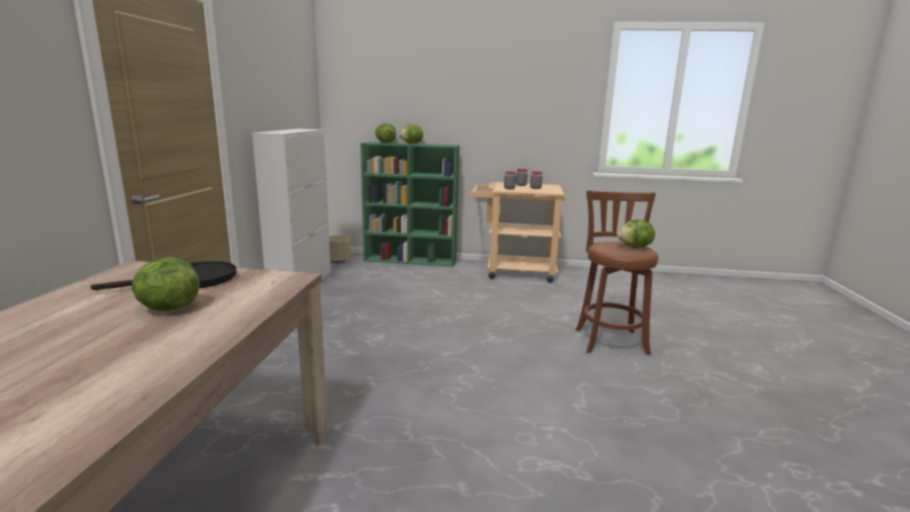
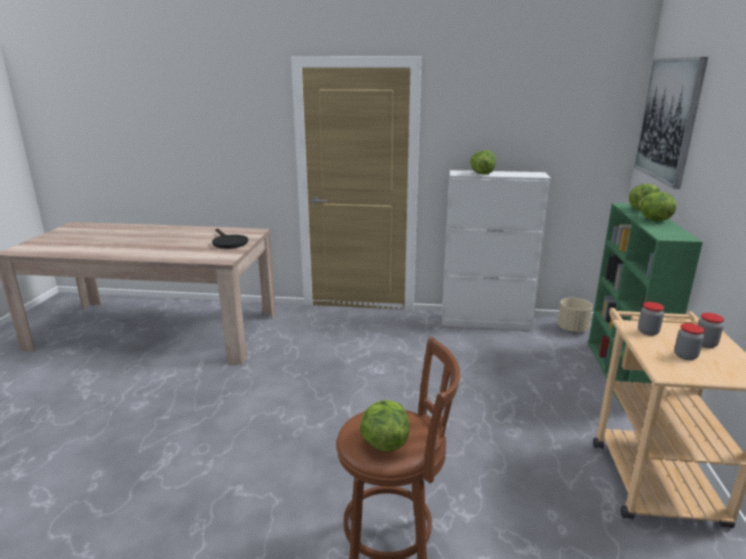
camera: 90 degrees right, 5 degrees up
lettuce [132,257,200,311] -> lettuce moved to [470,150,496,174]
none -> picture [634,57,708,189]

